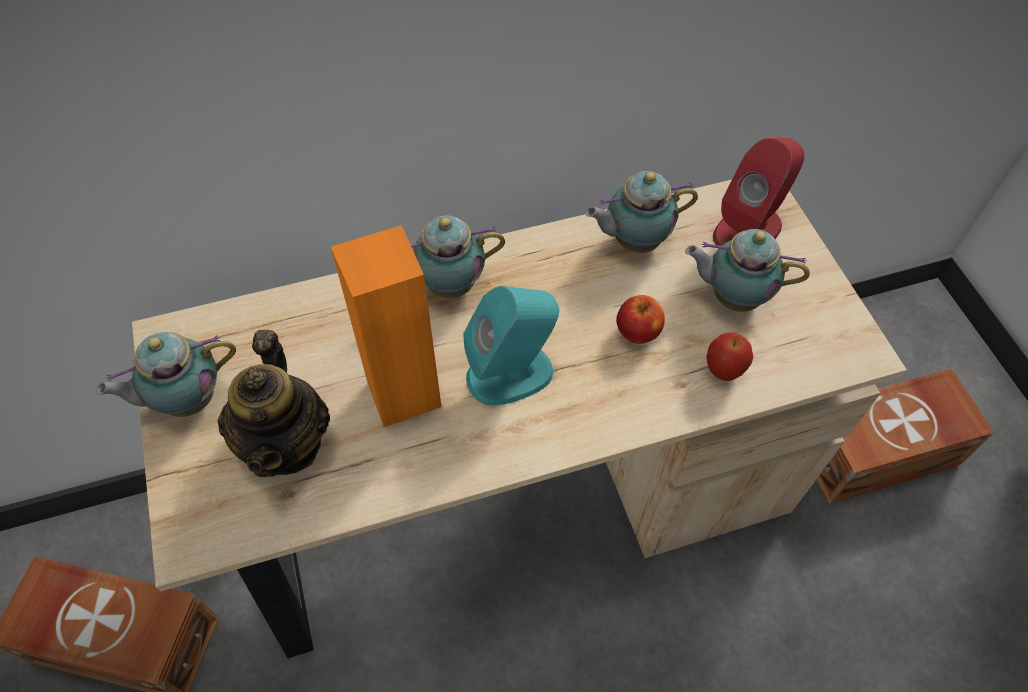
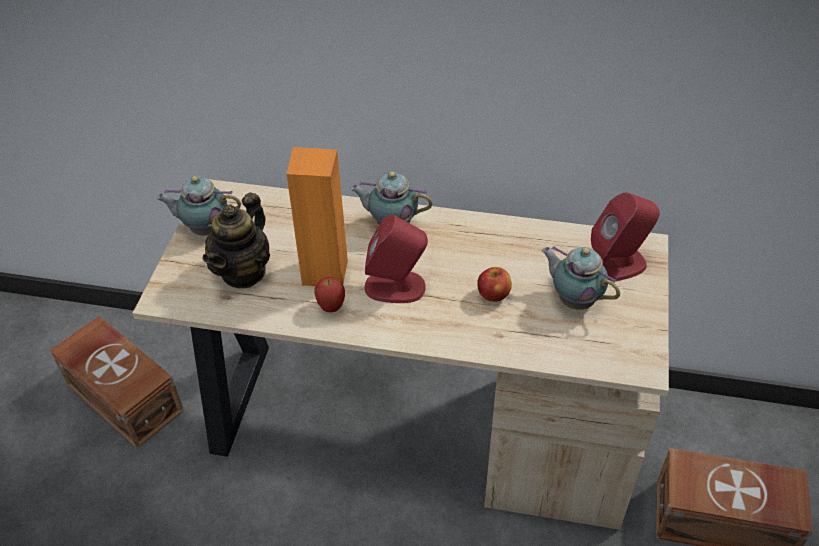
camera: 30 degrees right, 10 degrees down
turquoise speaker [463,286,559,406] -> red speaker [365,214,428,303]
teapot [585,171,698,253] -> none
apple [707,333,753,381] -> apple moved to [314,277,345,313]

